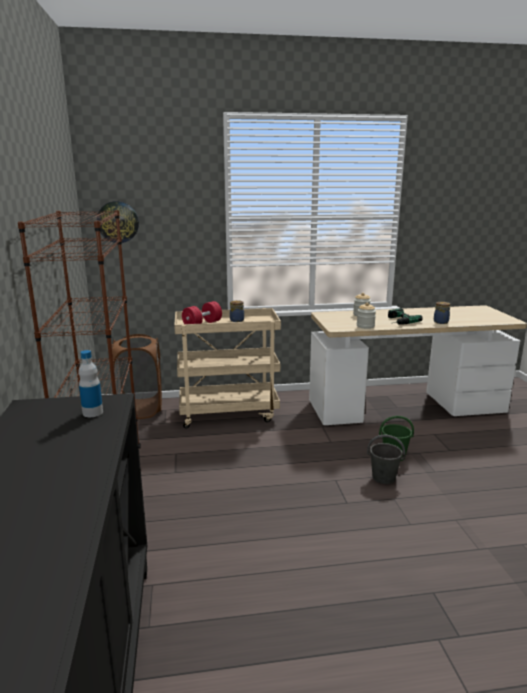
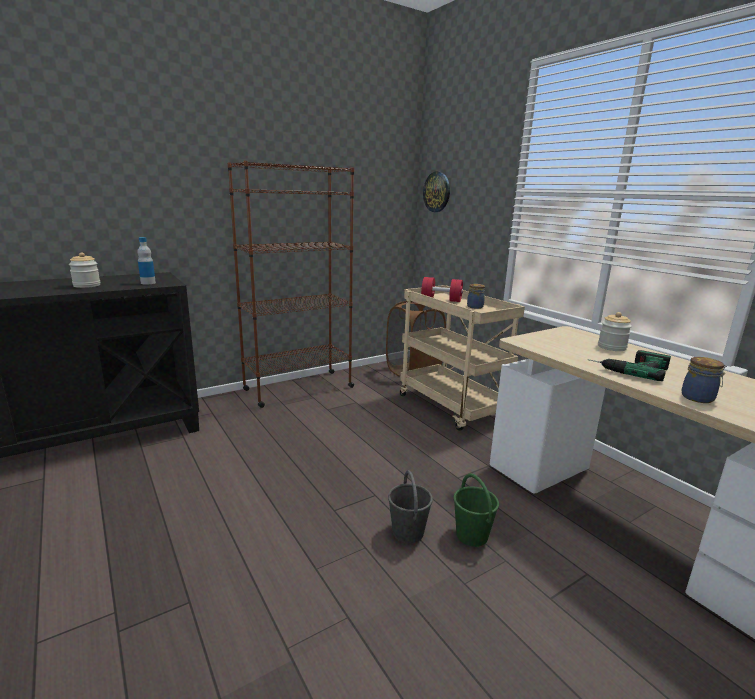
camera: 65 degrees right, 0 degrees up
jar [357,302,376,329] -> jar moved to [69,252,100,288]

